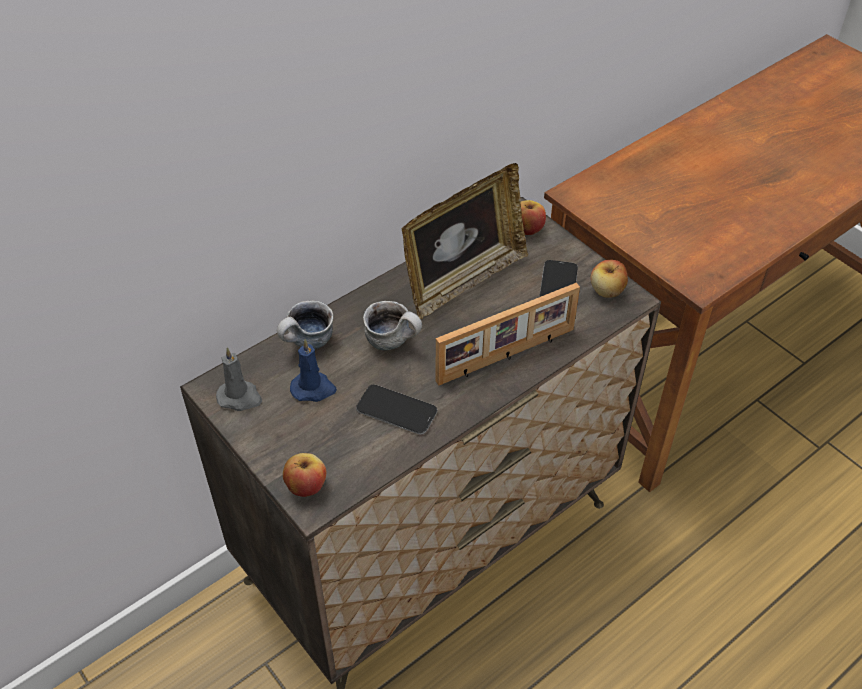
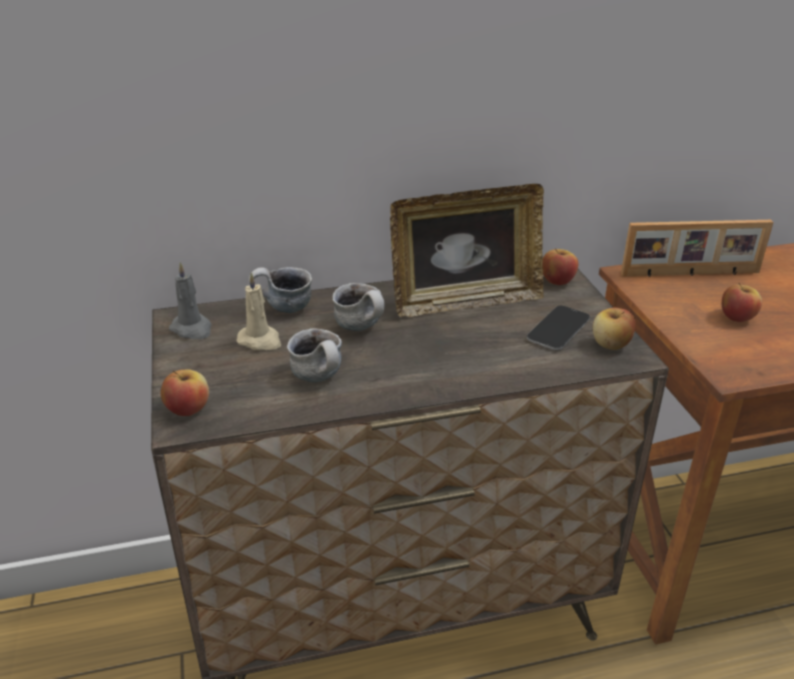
camera: 25 degrees right, 15 degrees down
blue candle [290,339,337,402] -> beige candle [237,273,281,350]
phone [356,385,437,435] -> mug [287,328,342,382]
picture frame [436,283,580,385] -> picture frame moved to [621,220,773,276]
none -> apple [722,283,762,322]

